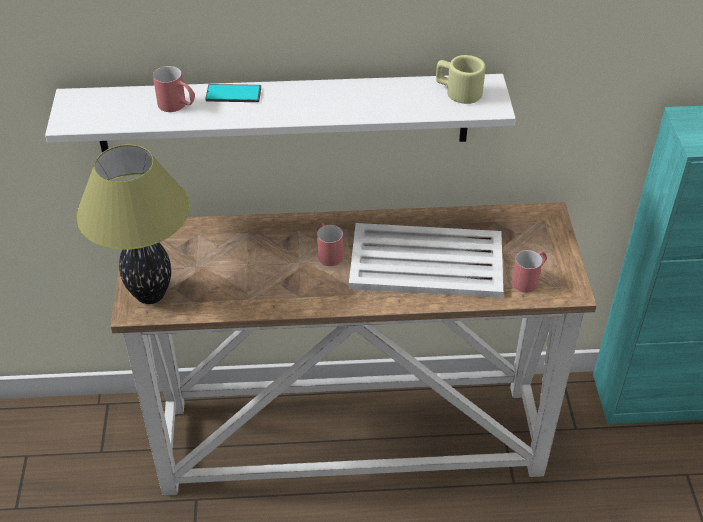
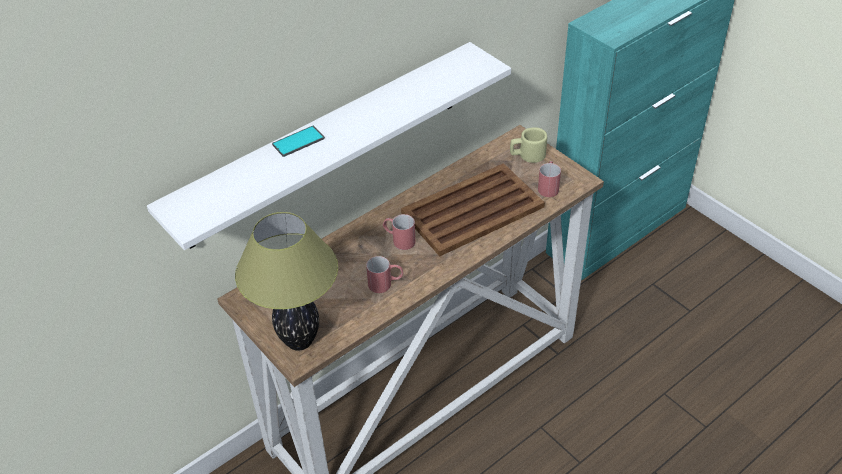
camera: 35 degrees left, 0 degrees up
red mug [153,66,195,112] -> red mug moved to [366,256,403,293]
white tray [349,223,503,298] -> brown tray [401,163,545,256]
beige mug [436,55,485,104] -> beige mug moved to [510,127,547,163]

